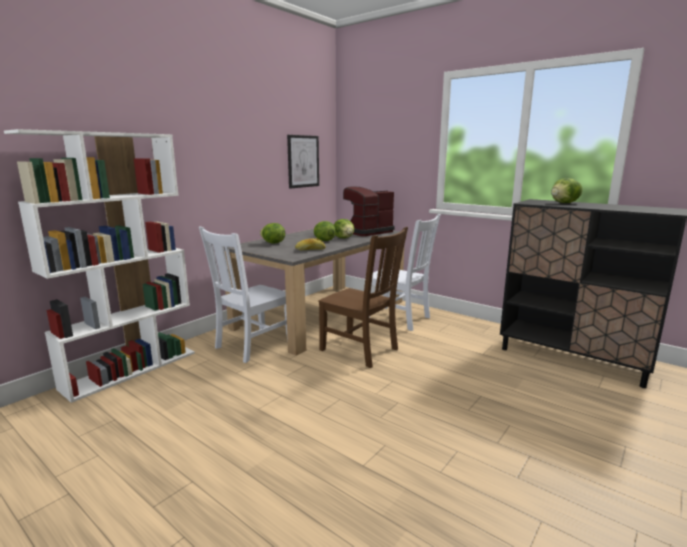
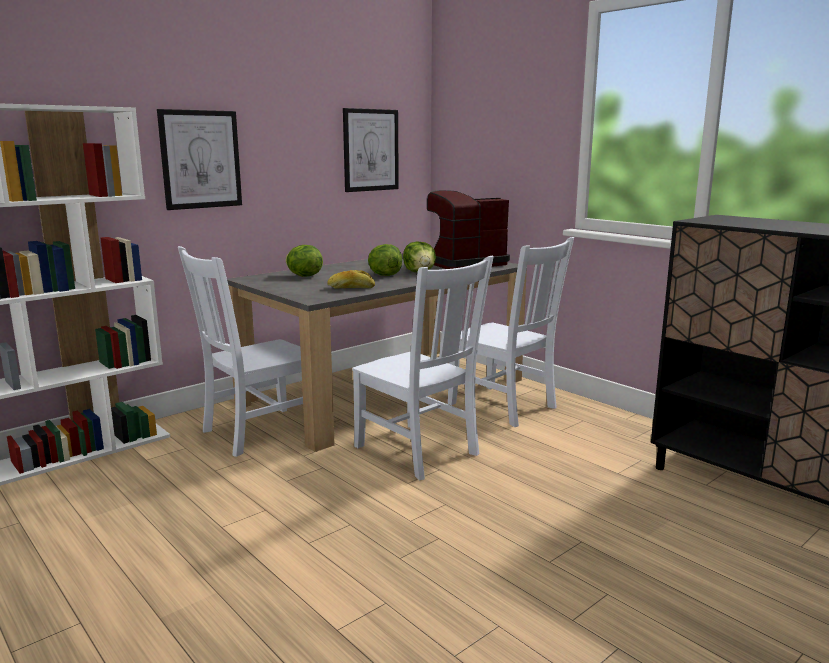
camera: 10 degrees right, 0 degrees up
brown chair [319,227,408,368] -> white chair [352,256,494,480]
lettuce [551,178,583,203] -> none
none -> picture [157,109,242,210]

